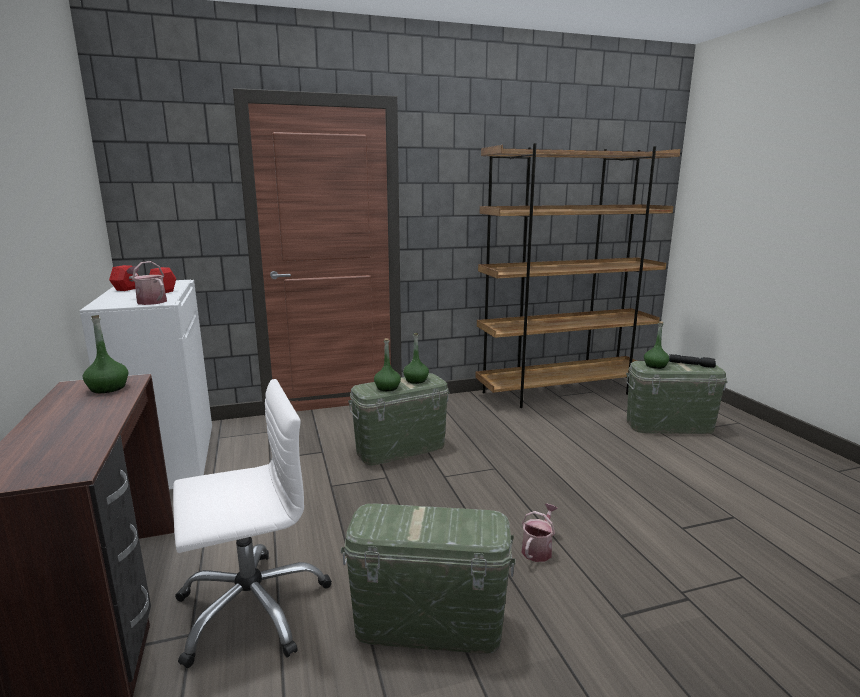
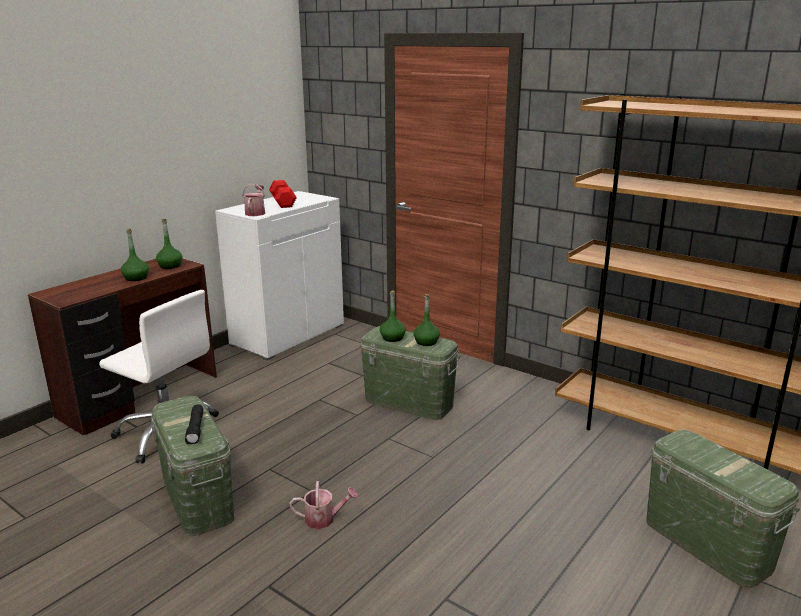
camera: 55 degrees right, 5 degrees up
green bottle [644,321,670,369] -> green bottle moved to [121,228,149,281]
black flashlight [669,354,716,368] -> black flashlight moved to [185,404,203,444]

